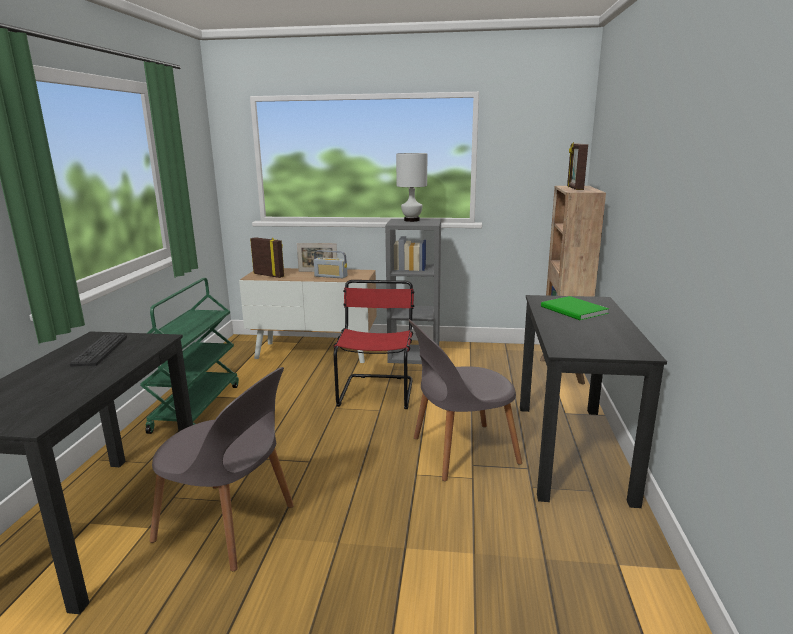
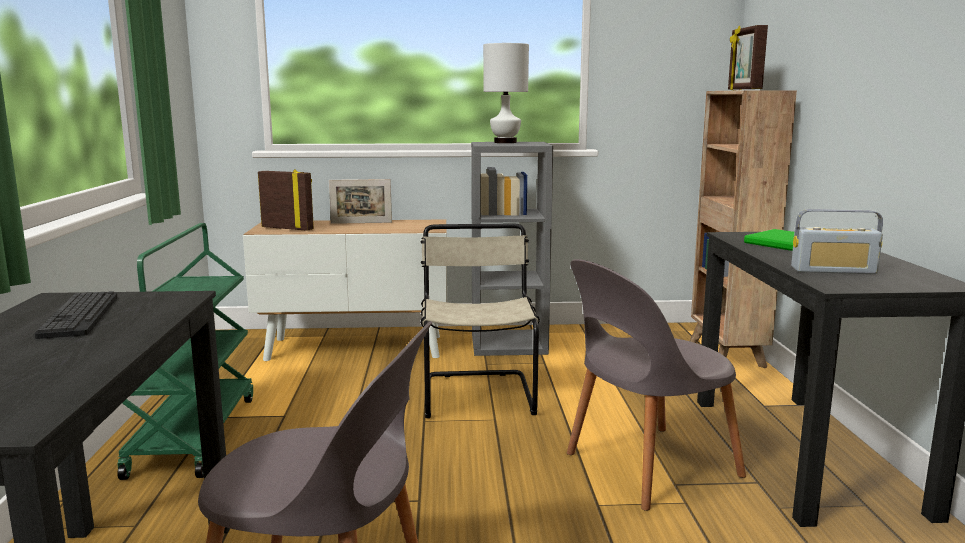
camera: 10 degrees left, 5 degrees down
radio [313,250,347,278] -> radio moved to [791,209,883,274]
red chair [334,280,415,409] -> beige chair [420,224,540,418]

